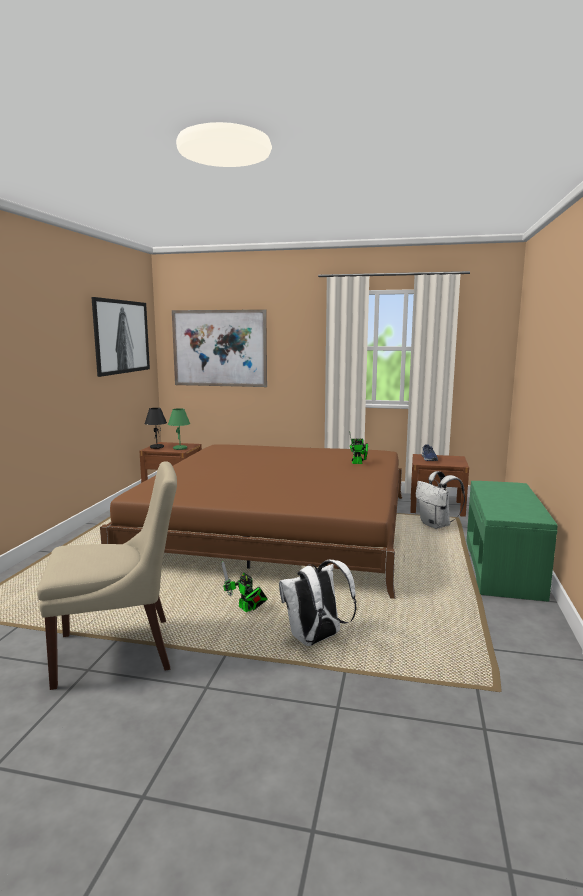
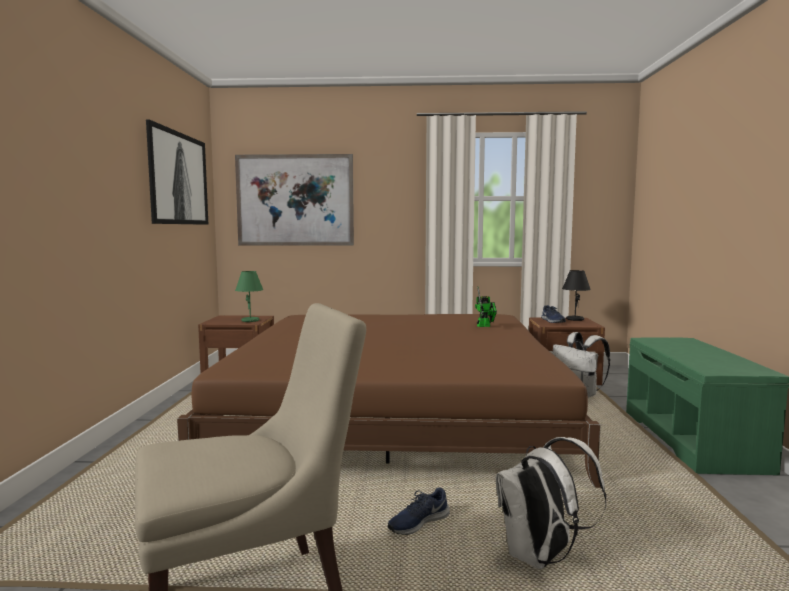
camera: 10 degrees left, 5 degrees down
black table lamp [144,408,167,449] -> black table lamp moved to [562,270,591,321]
toy robot [221,561,268,612] -> blue shoe [387,487,450,535]

